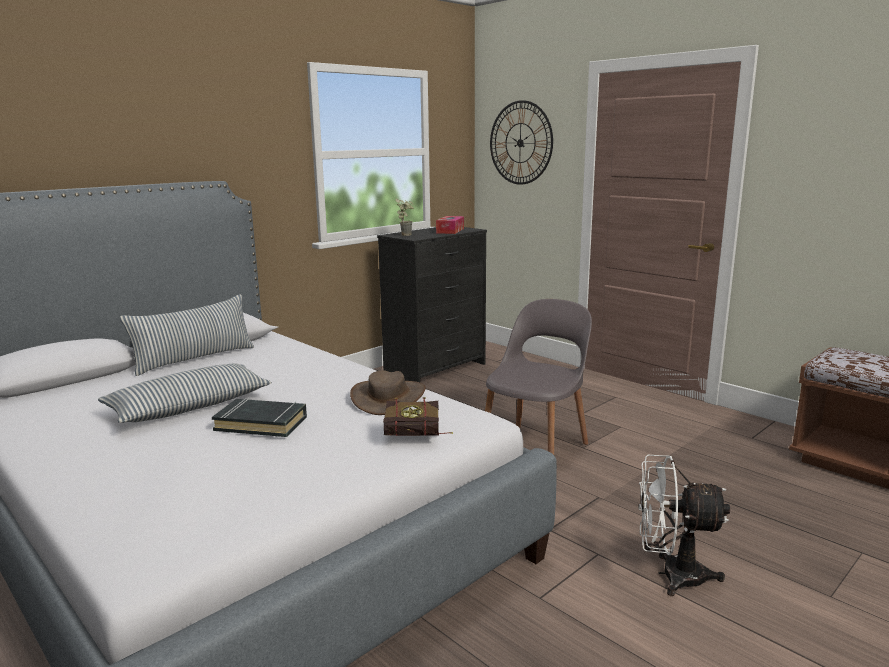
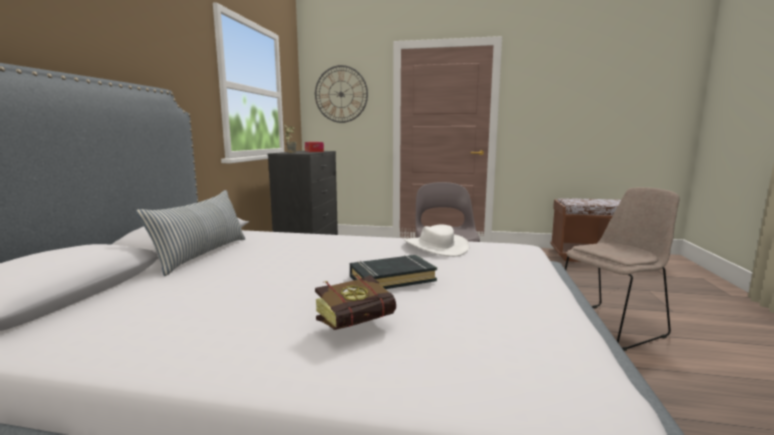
camera: 35 degrees left, 5 degrees down
pillow [98,364,272,423] -> none
brown hat [350,371,426,415] -> white hat [404,225,470,257]
book [383,397,453,436] -> book moved to [315,274,396,330]
white fan [638,455,730,596] -> beige chair [565,187,679,351]

